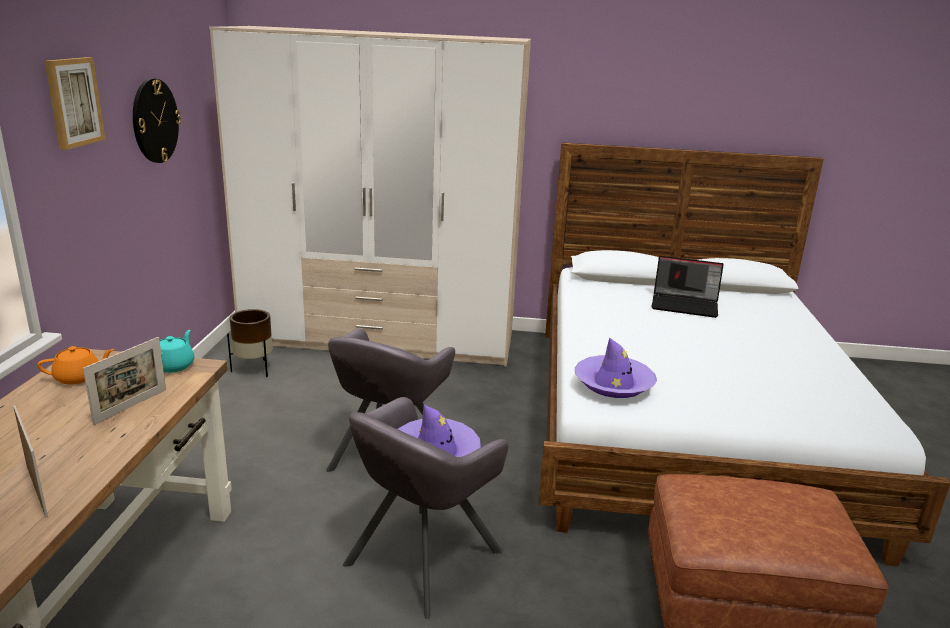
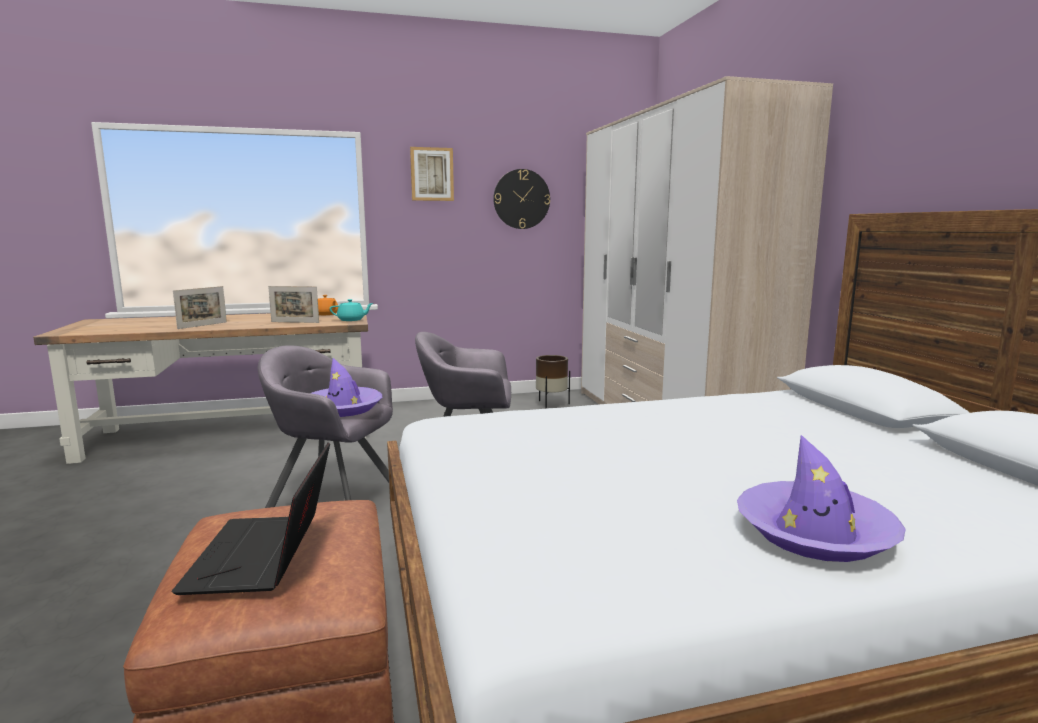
camera: 70 degrees right, 10 degrees down
purple hat [575,337,657,398] -> purple hat moved to [737,435,906,562]
laptop [651,256,724,318] -> laptop moved to [171,442,330,595]

